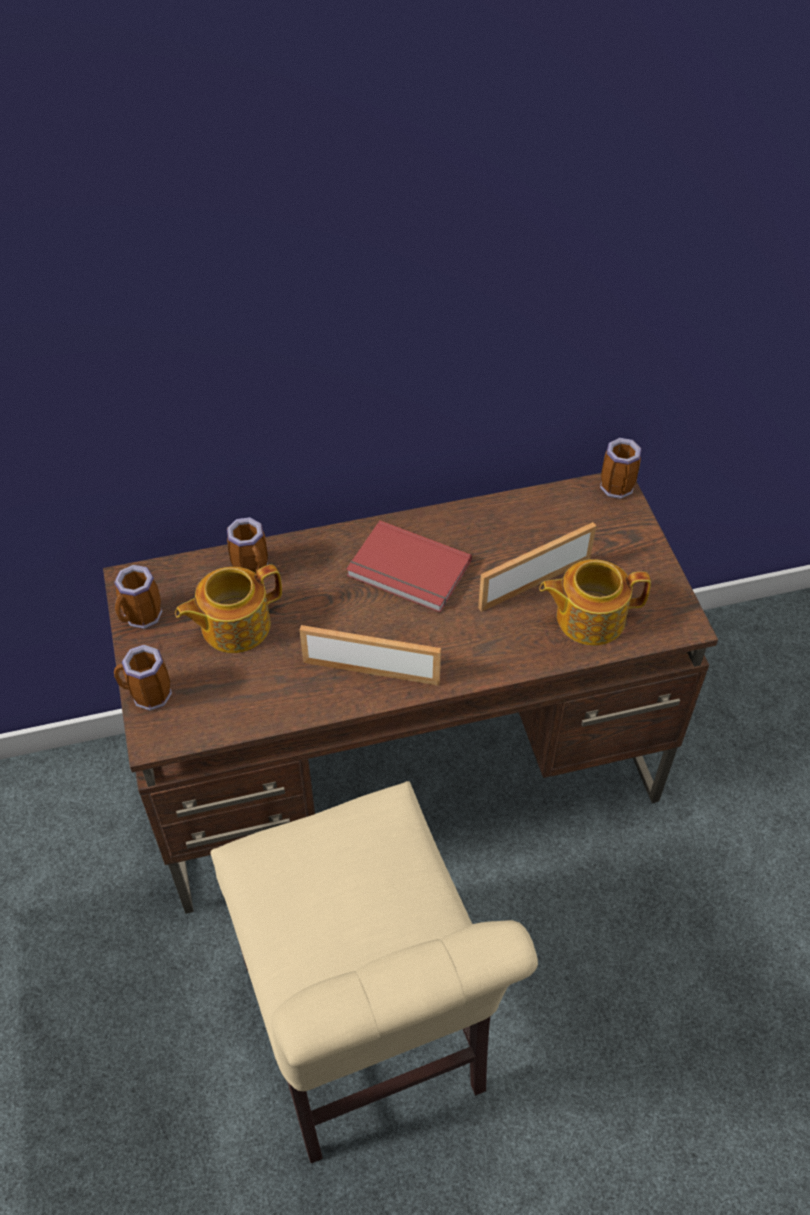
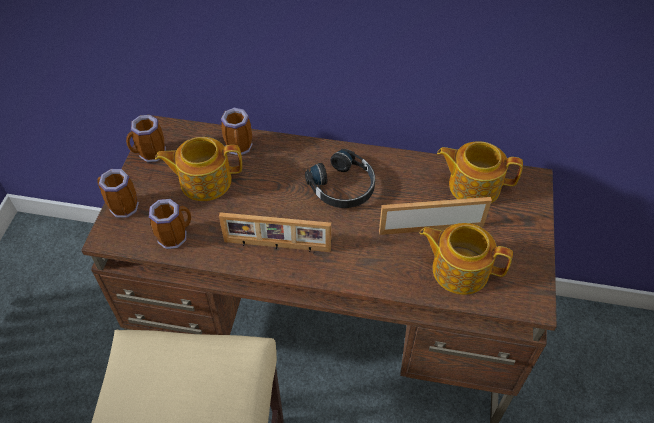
camera: 25 degrees right, 0 degrees up
picture frame [300,625,441,686] -> picture frame turned 150 degrees clockwise [219,212,331,252]
red book [346,520,472,613] -> black headphones [305,149,375,208]
mug [600,438,642,499] -> mug moved to [149,199,191,249]
none -> teapot [437,141,523,203]

